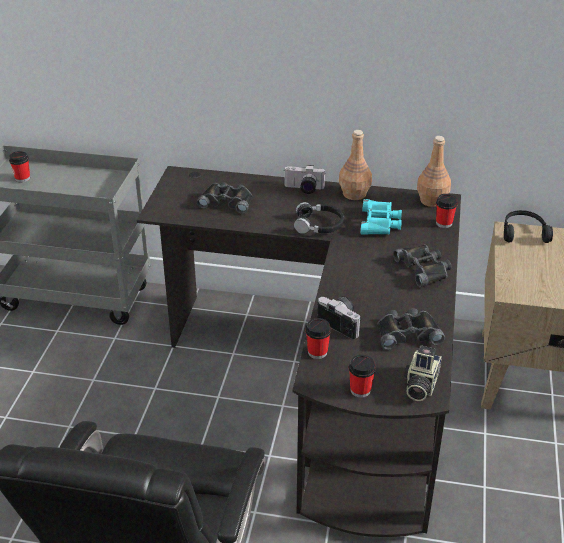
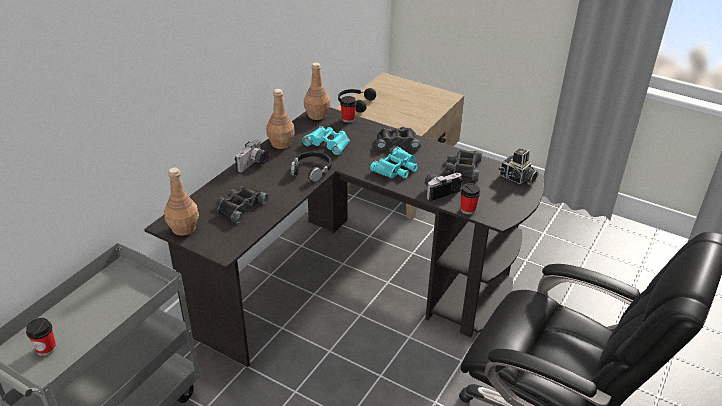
camera: 70 degrees left, 0 degrees up
cup [349,355,376,398] -> none
none -> brown bottle [164,168,199,235]
none -> turquoise binoculars [370,147,418,179]

